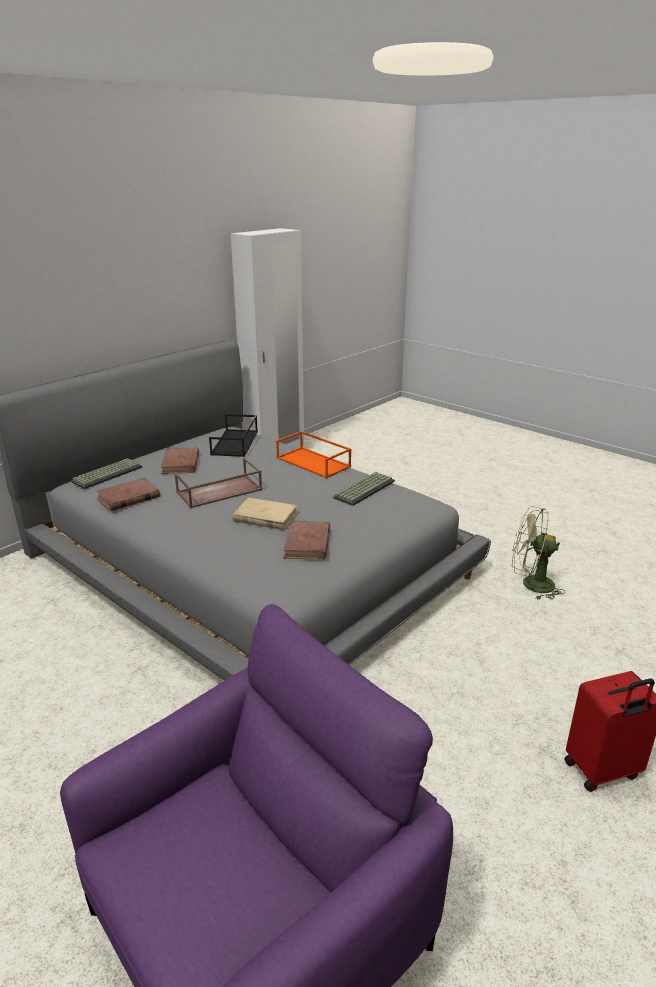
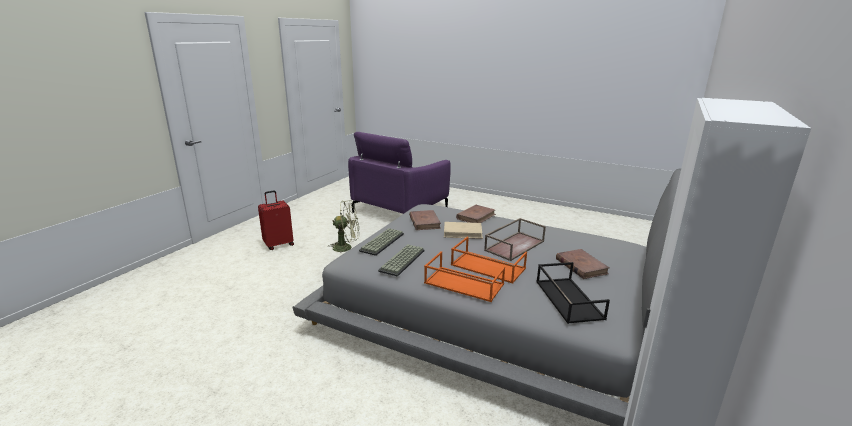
camera: 165 degrees right, 5 degrees down
keyboard [71,458,142,489] -> keyboard moved to [359,228,404,256]
brown book [97,478,160,511] -> brown book moved to [456,205,496,223]
green fan [512,506,565,600] -> green fan moved to [328,200,359,253]
none -> orange tray [451,237,527,284]

